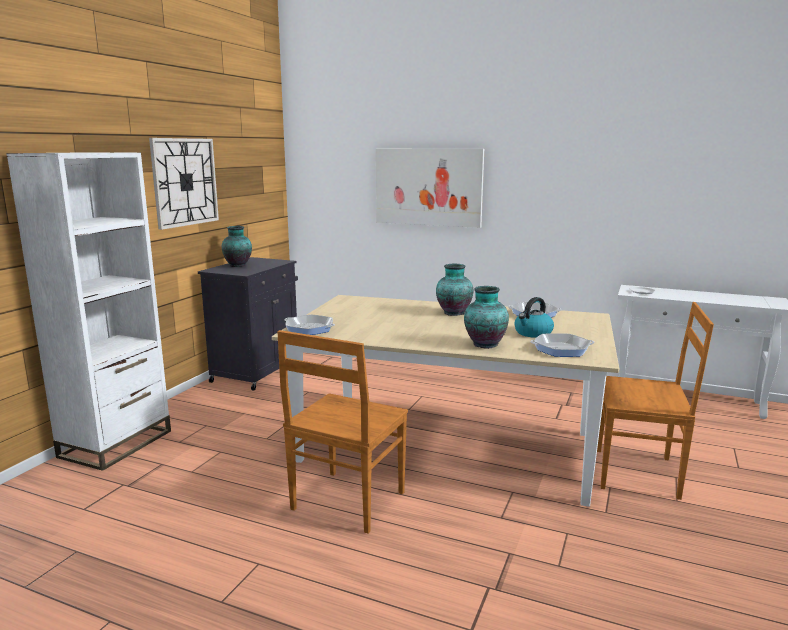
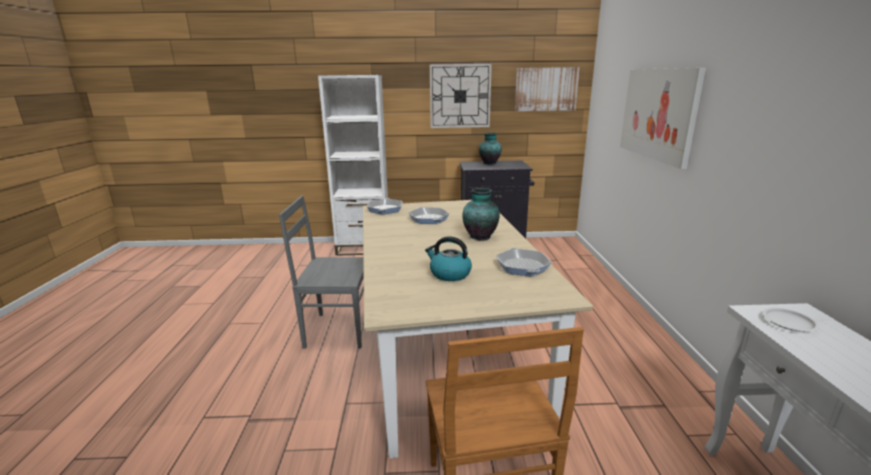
camera: 65 degrees right, 5 degrees up
brown chair [277,330,408,533] -> grey chair [279,195,364,349]
vase [464,286,509,349] -> none
frying pan [530,333,595,357] -> frying pan moved to [409,207,450,224]
none -> picture [515,67,580,111]

